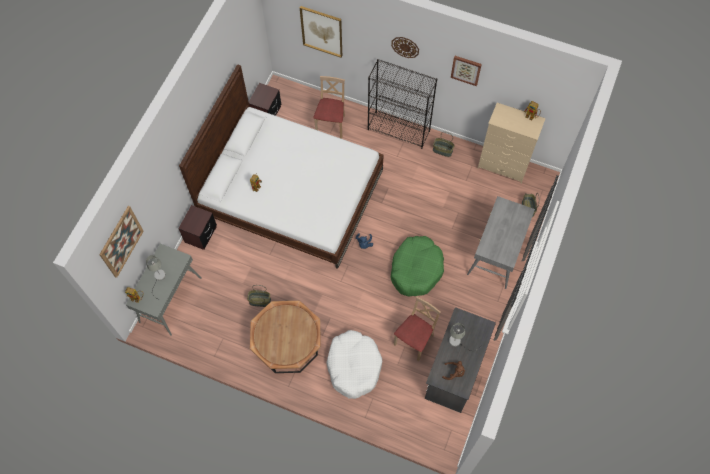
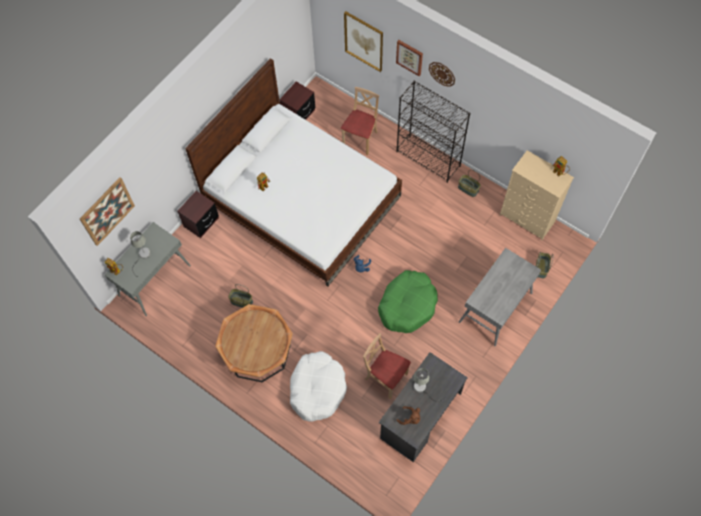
camera: 15 degrees right, 0 degrees up
beige chair [394,297,441,361] -> beige chair turned 105 degrees counterclockwise [363,333,411,399]
picture [451,56,482,86] -> picture moved to [396,40,423,76]

